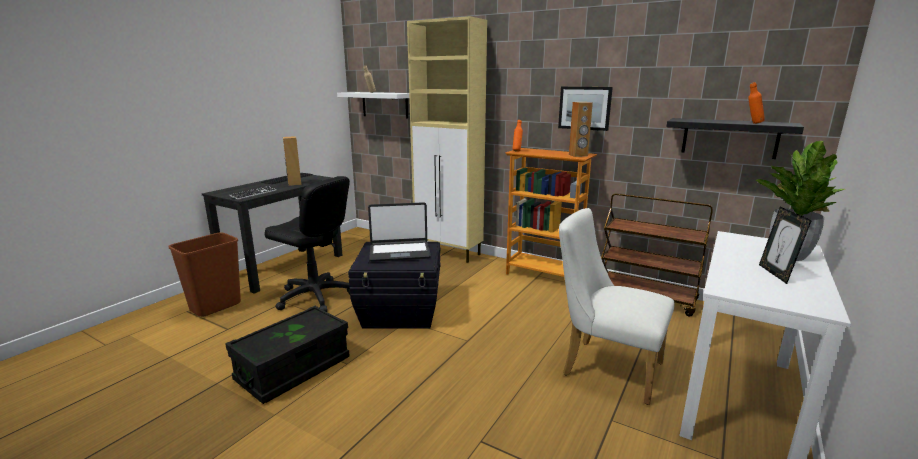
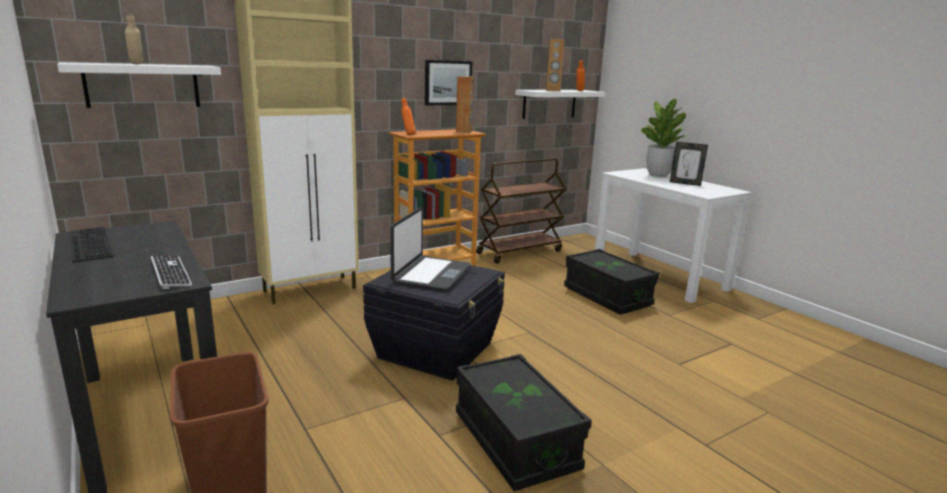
camera: 65 degrees left, 0 degrees up
black office chair [265,176,350,312] -> none
brown speaker [283,136,301,186] -> brown speaker moved to [546,39,564,91]
white chair [559,208,675,405] -> black storage box [564,249,660,315]
black shelf [666,118,804,159] -> white shelf [515,90,605,119]

